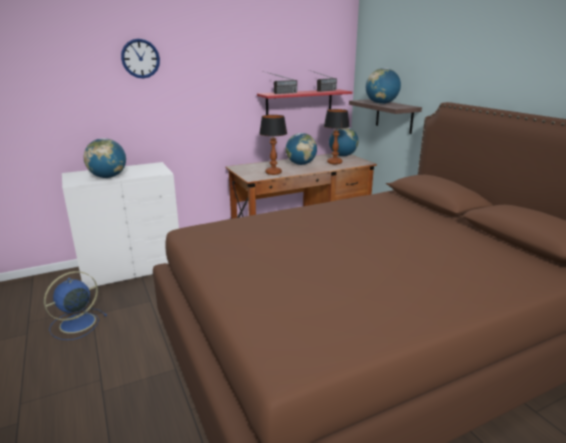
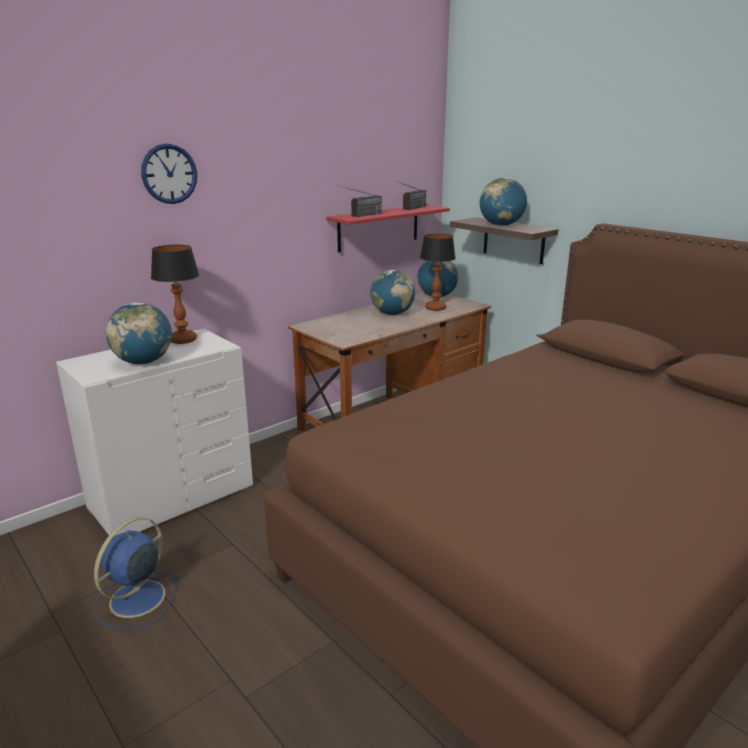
camera: 15 degrees left, 0 degrees up
table lamp [259,115,287,175] -> table lamp moved to [151,245,199,344]

